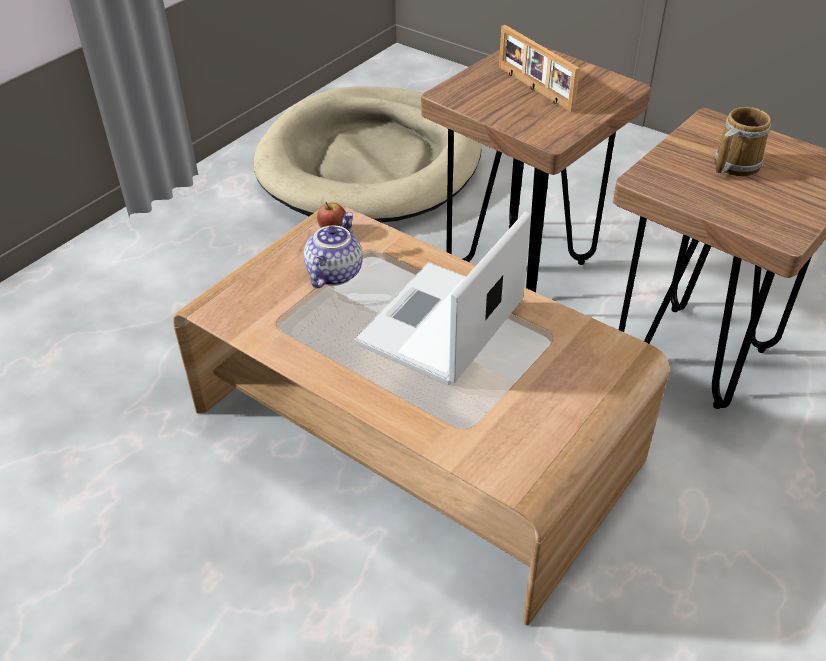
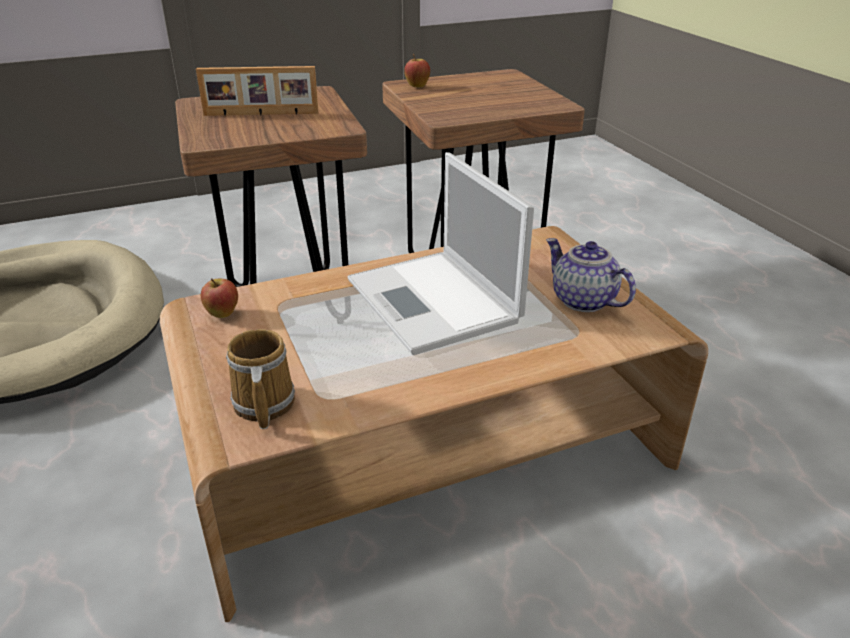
camera: 60 degrees left, 10 degrees down
teapot [304,212,363,288] -> teapot moved to [546,238,636,312]
mug [714,107,771,176] -> mug moved to [226,329,295,429]
none -> apple [404,54,430,88]

